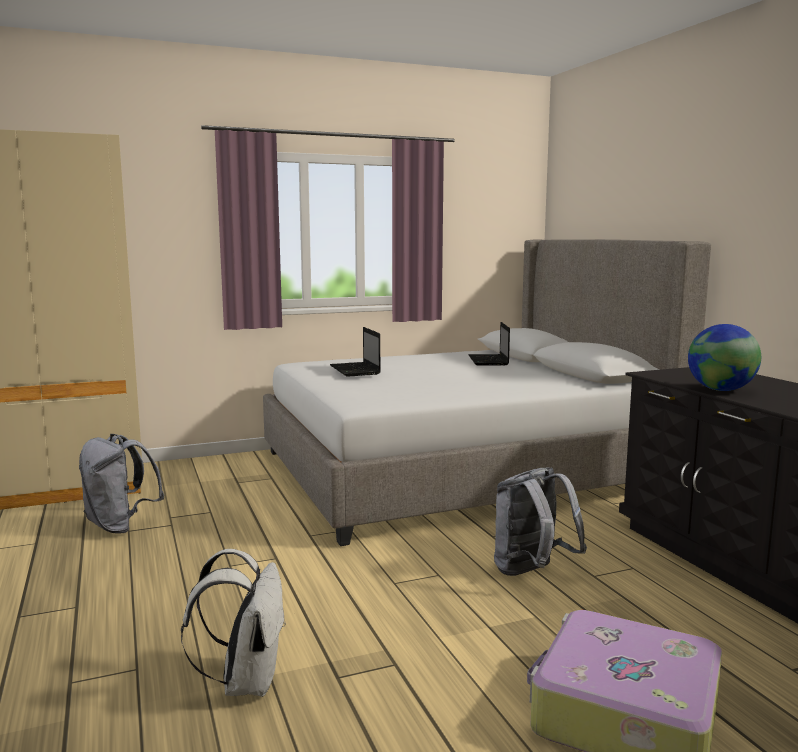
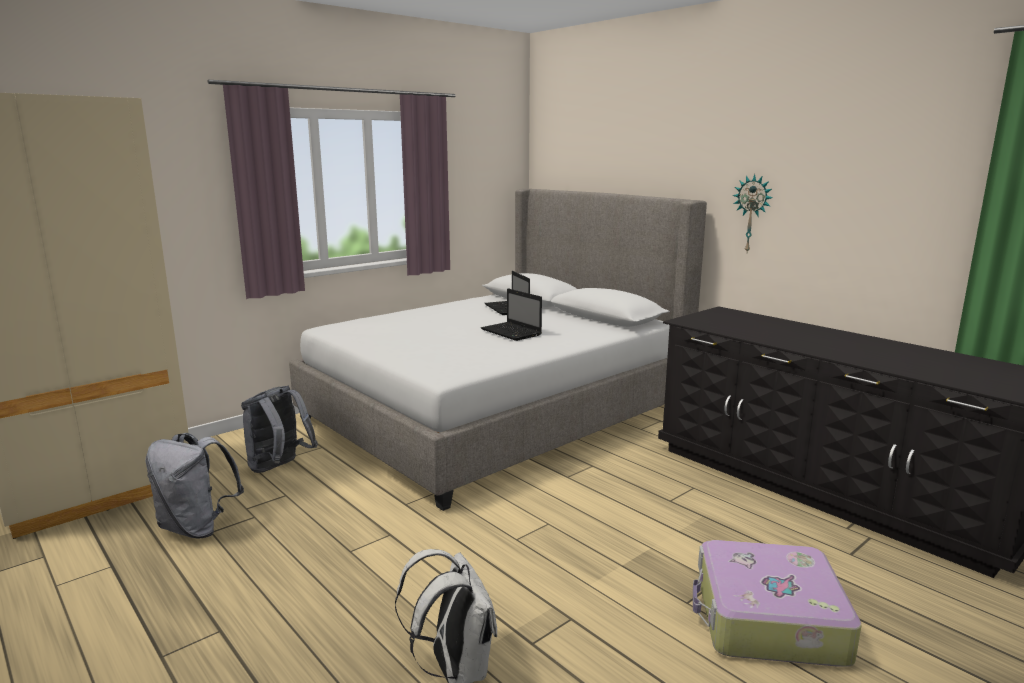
camera: 20 degrees left, 5 degrees up
laptop [330,327,381,377] -> laptop moved to [481,288,542,341]
grey backpack [494,467,587,576] -> grey backpack moved to [241,386,318,473]
globe [688,324,761,391] -> none
none -> wall clock [733,174,772,252]

